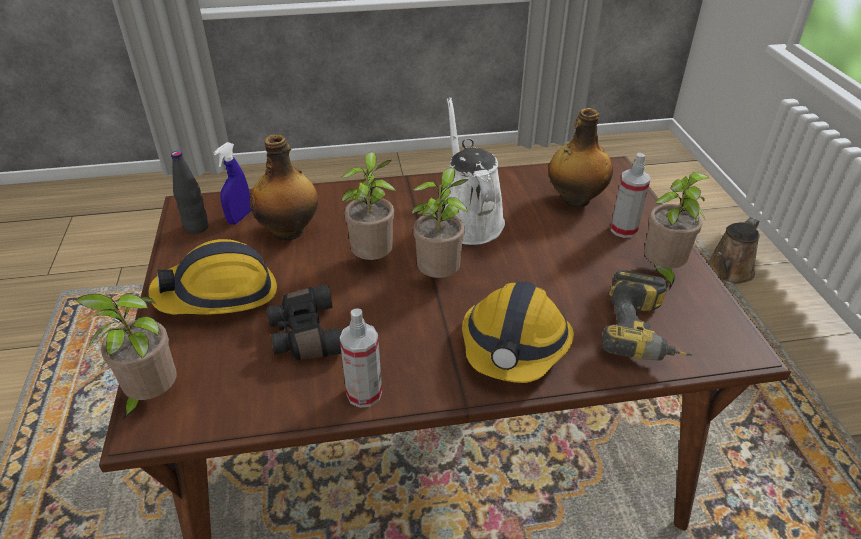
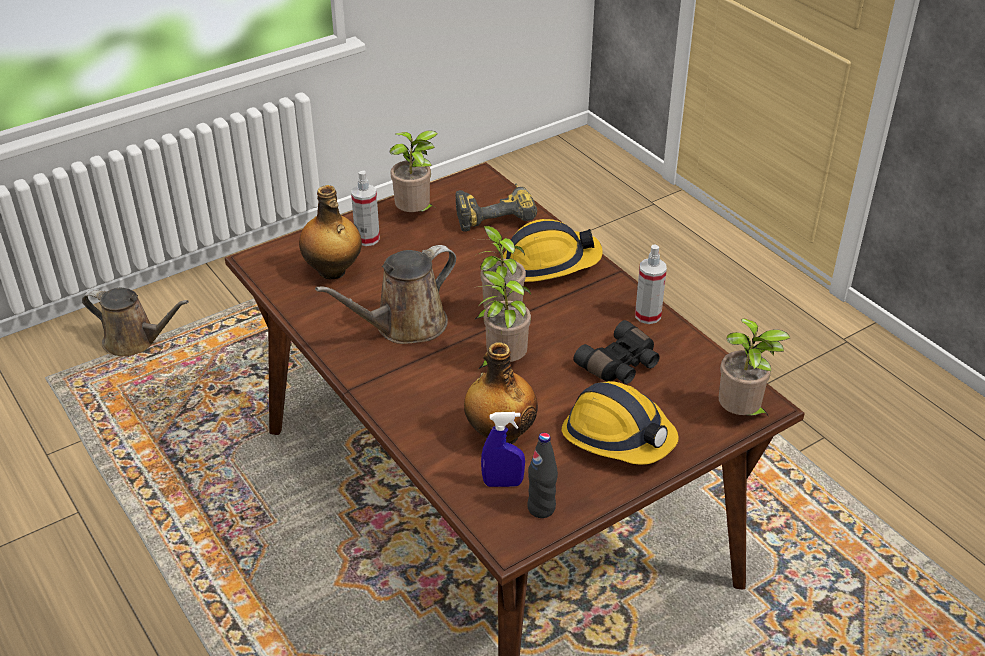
camera: 115 degrees left, 0 degrees up
white watering can [443,97,505,245] -> brown watering can [315,245,456,344]

